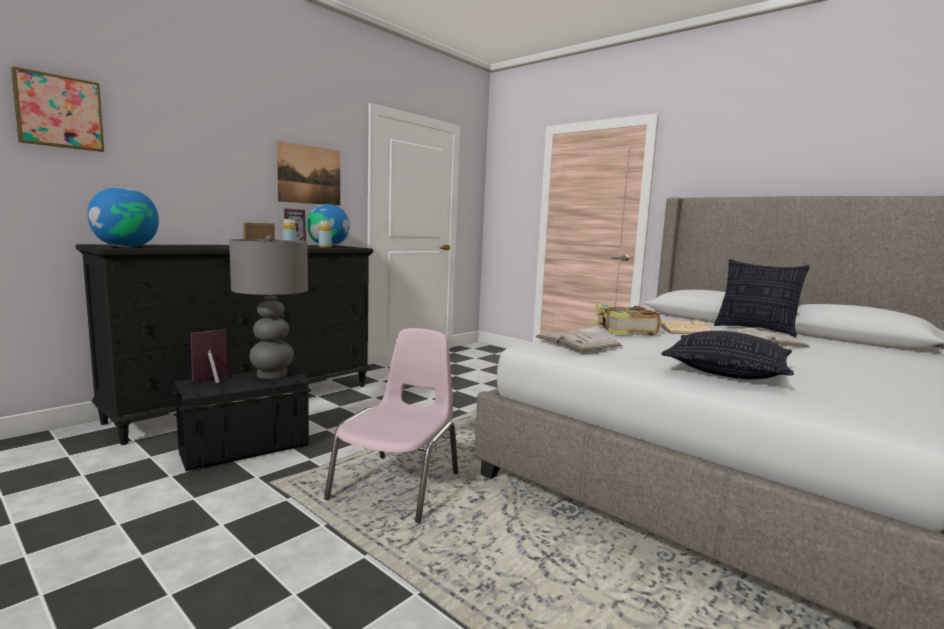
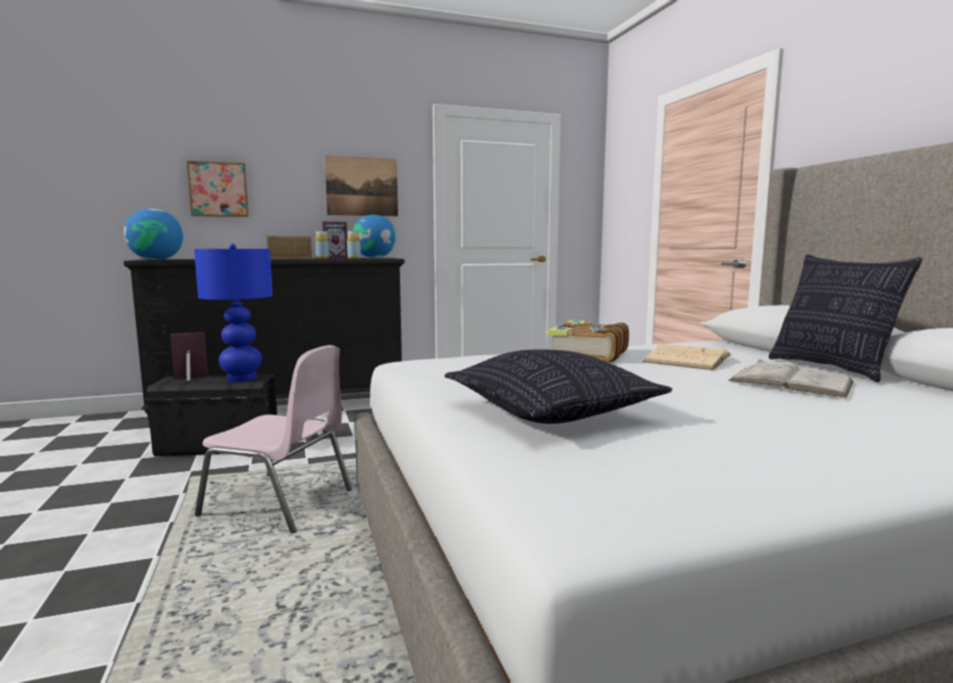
camera: 30 degrees right, 0 degrees up
picture [11,66,104,152] -> picture moved to [187,160,249,217]
grey table lamp [229,235,308,379] -> blue table lamp [194,244,273,382]
pink chair [324,328,458,523] -> pink chair turned 60 degrees clockwise [195,345,352,533]
white book [535,331,622,351] -> none

